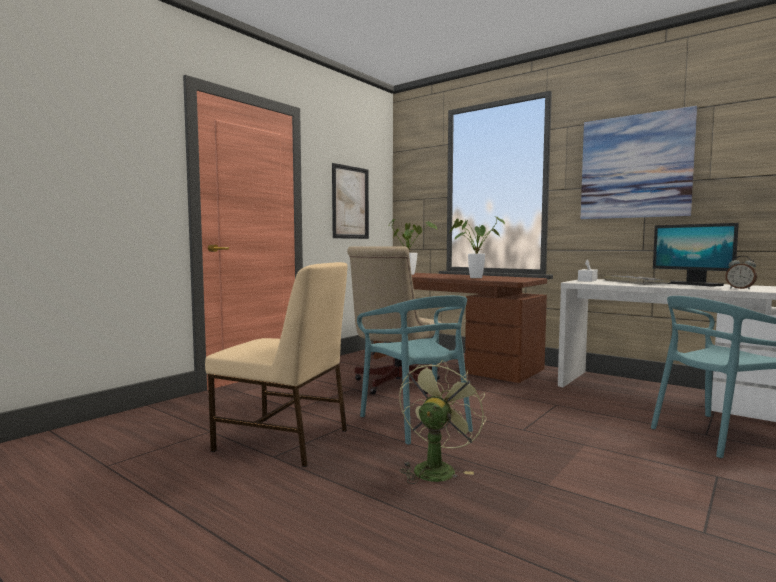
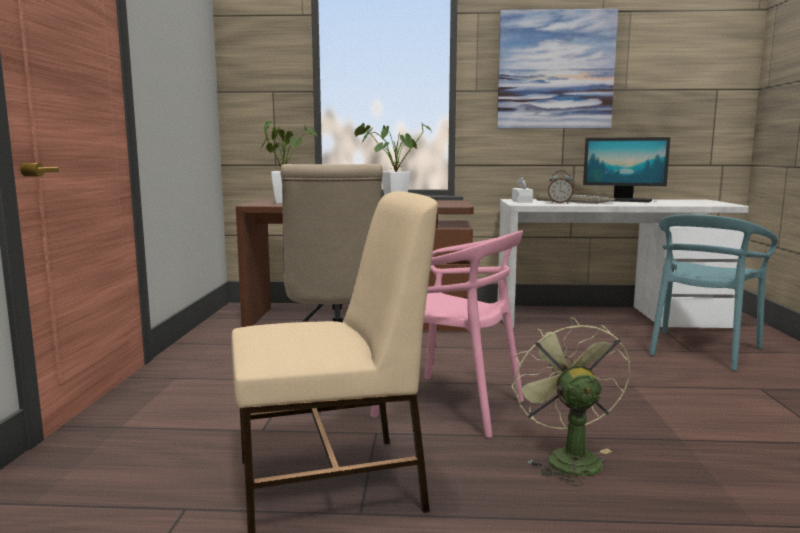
camera: 35 degrees left, 5 degrees up
picture [332,163,369,239] -> none
turquoise chair [357,295,473,445] -> pink chair [370,230,524,438]
alarm clock [725,256,757,289] -> alarm clock moved to [548,170,573,203]

